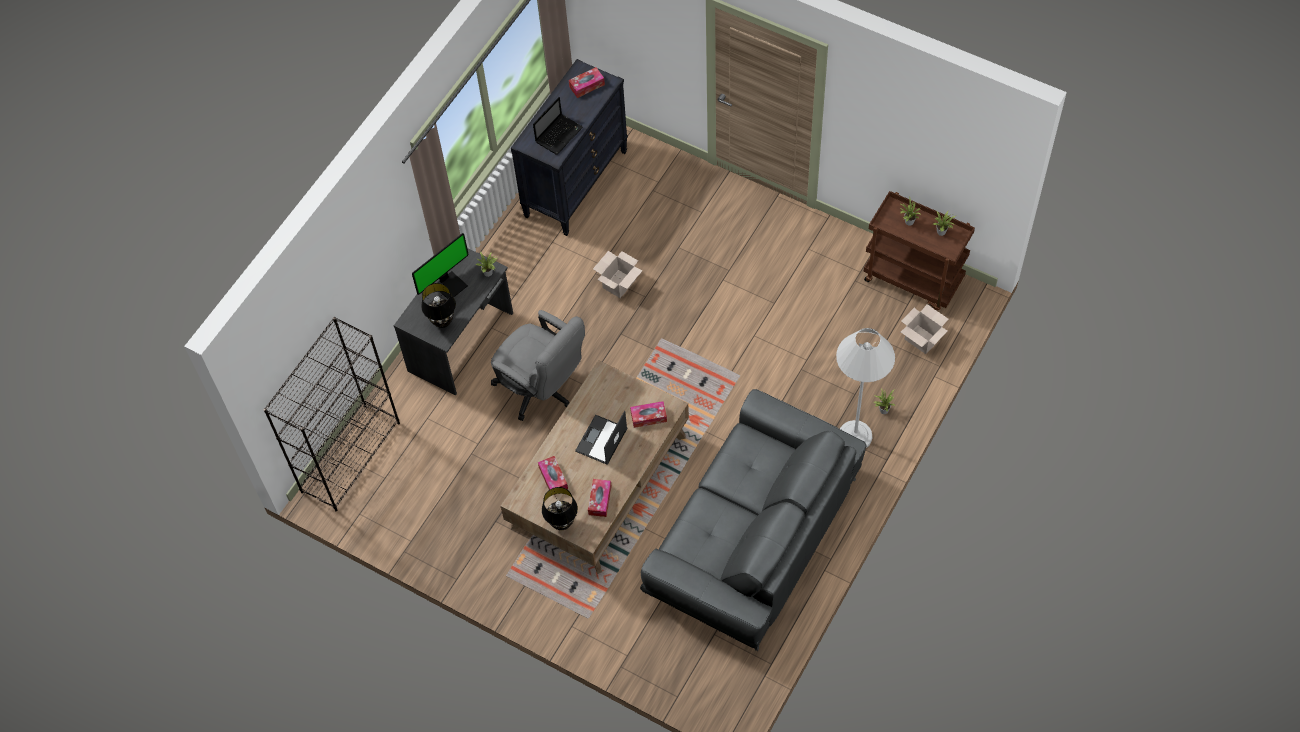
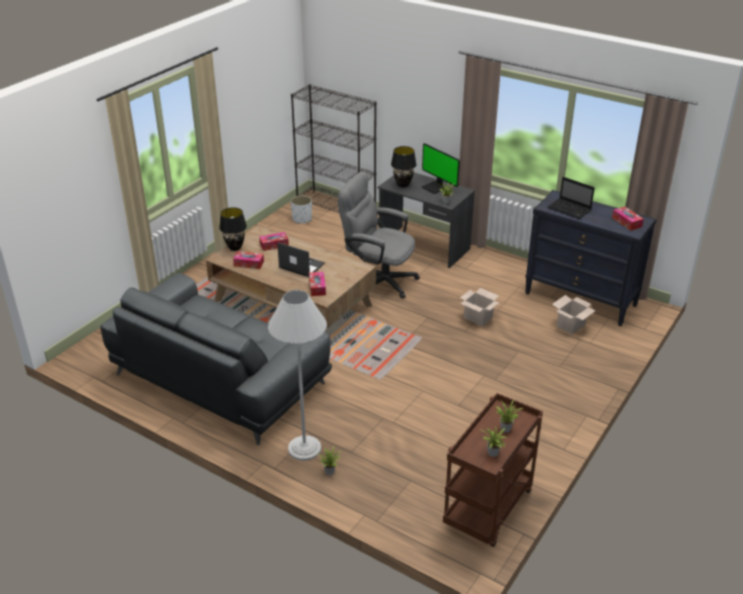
camera: 90 degrees right, 25 degrees down
grey office chair [491,310,585,421] -> grey office chair turned 75 degrees clockwise [338,172,420,299]
cardboard box [901,304,948,354] -> cardboard box moved to [552,295,596,334]
none -> white planter [291,195,312,224]

